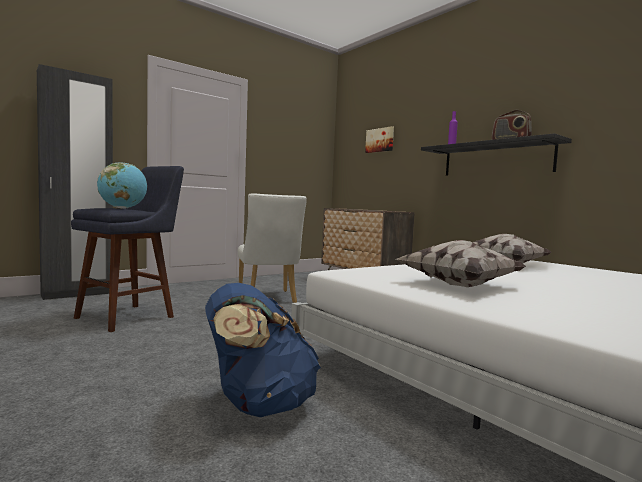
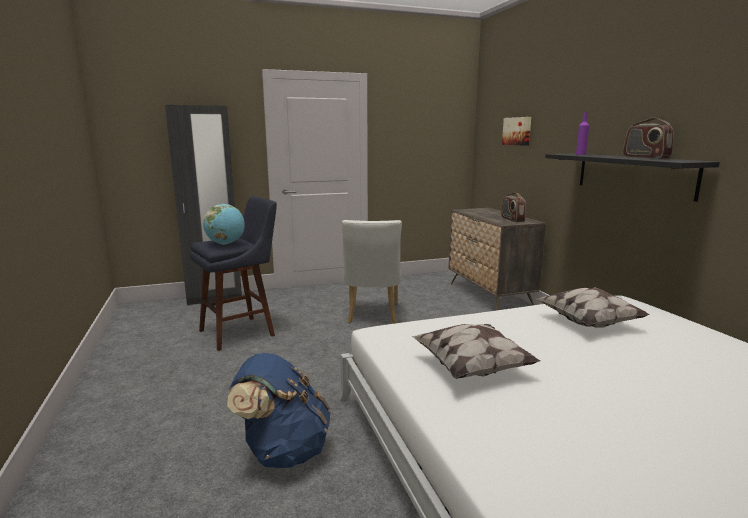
camera: 20 degrees right, 10 degrees up
none -> radio [501,192,526,222]

